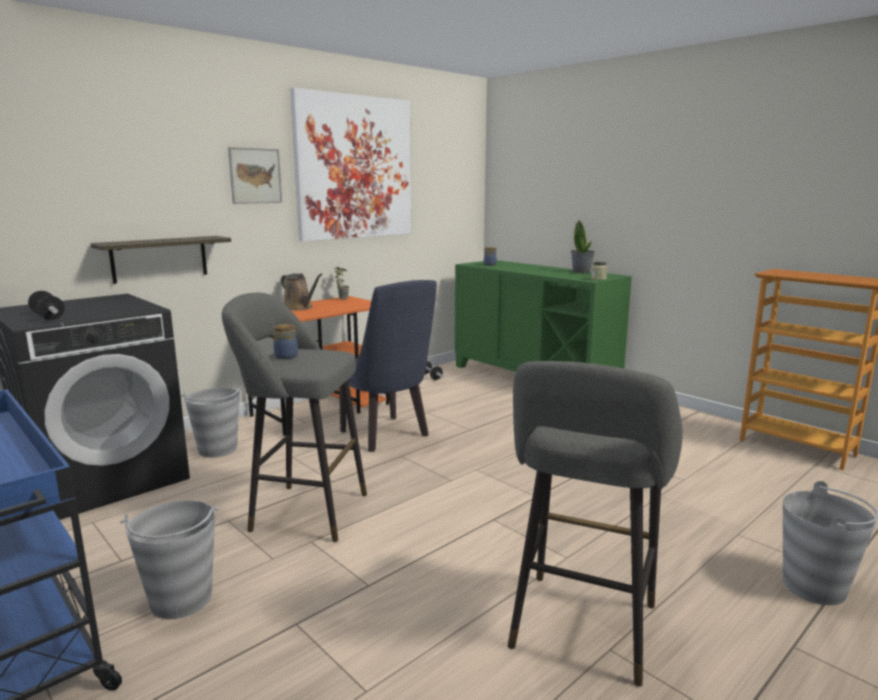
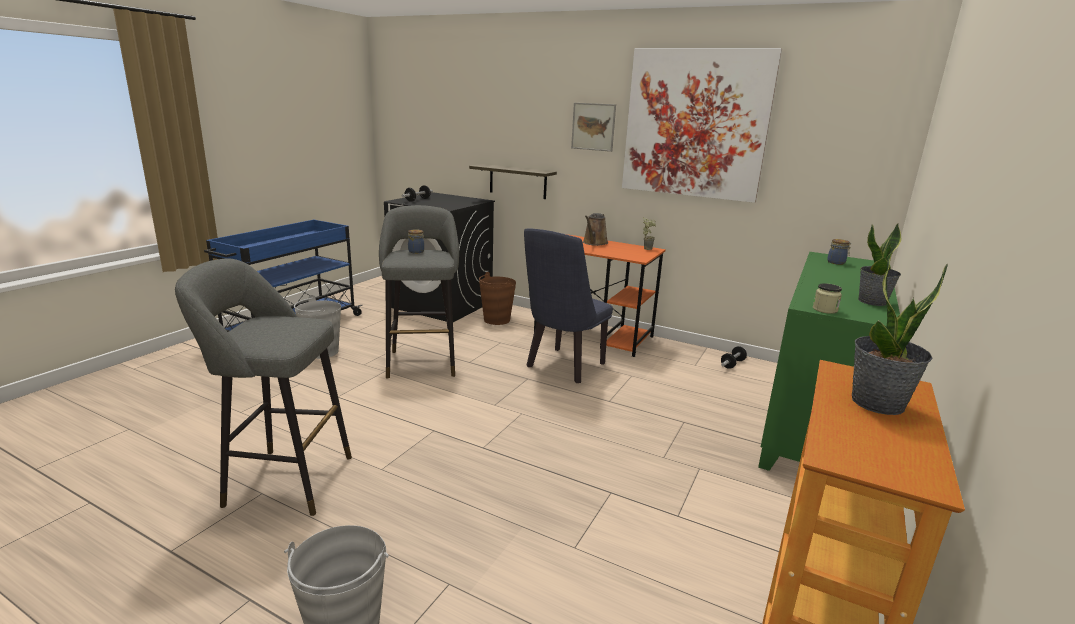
camera: 70 degrees right, 5 degrees up
grey bucket [181,385,242,458] -> brown bucket [479,272,516,325]
none -> potted plant [852,258,948,415]

